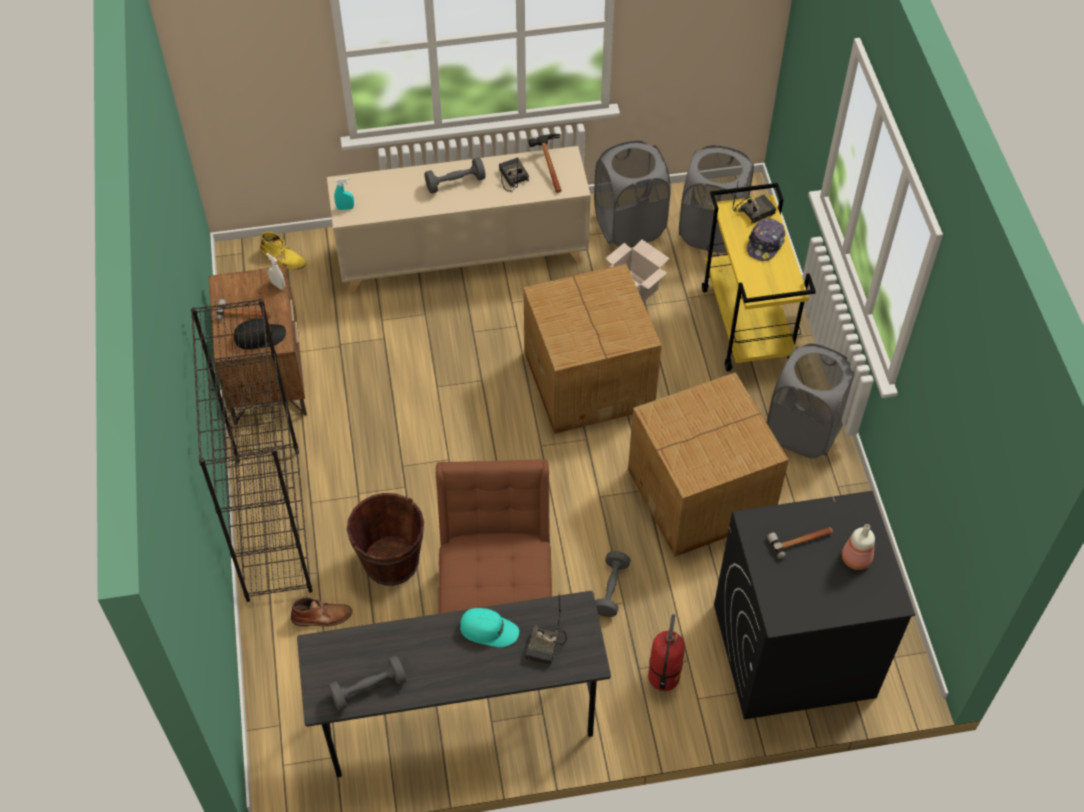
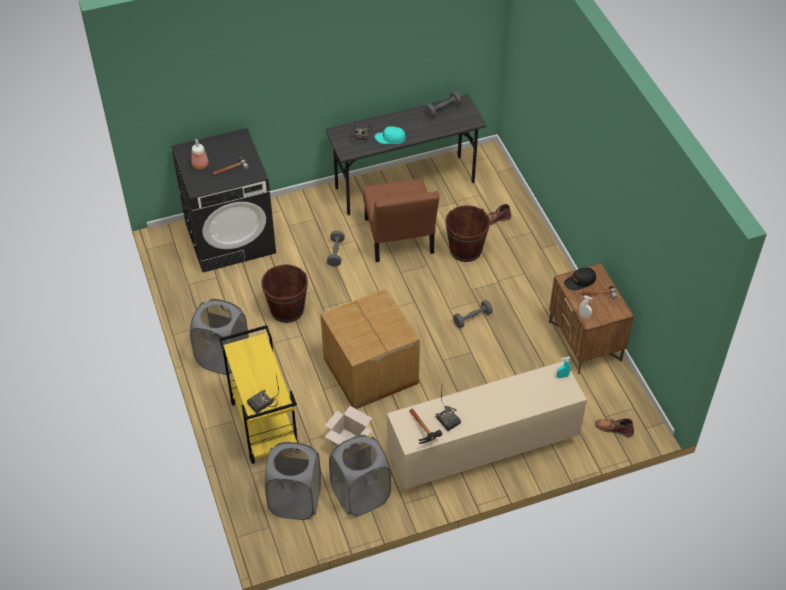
camera: 170 degrees right, 5 degrees down
black bookcase [191,299,312,602] -> none
yellow boot [260,232,307,270] -> brown boot [595,418,634,437]
grey dumbbell [425,157,486,194] -> grey dumbbell moved to [453,300,493,328]
cardboard box [628,372,789,557] -> brown bucket [261,264,308,323]
fire extinguisher [648,614,685,691] -> none
cap [747,218,785,261] -> none

